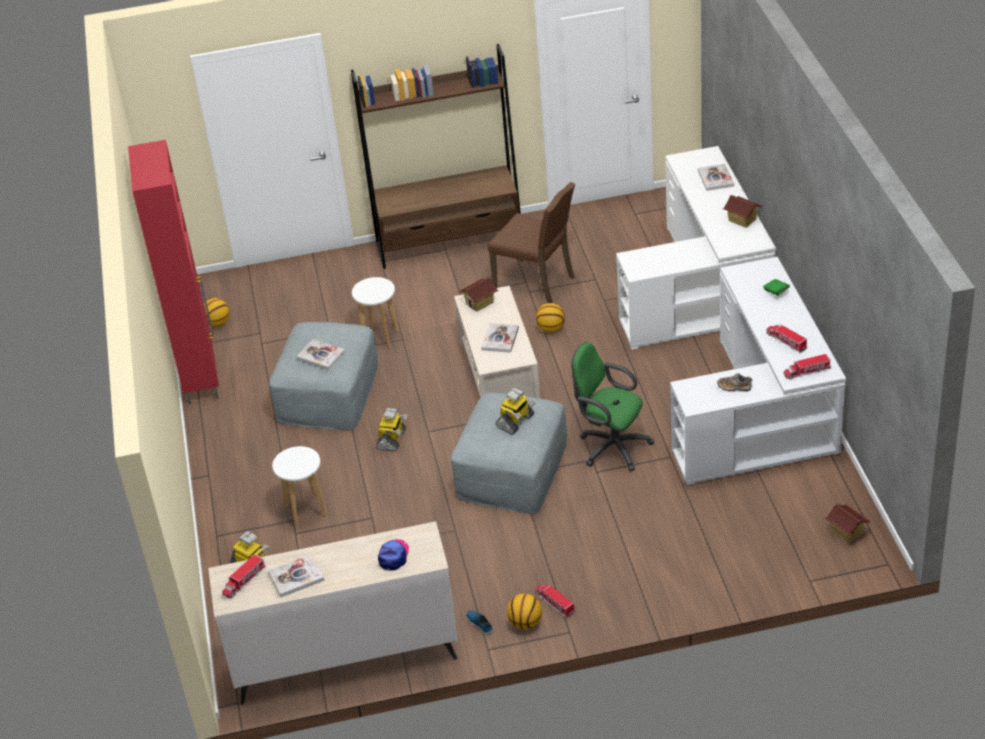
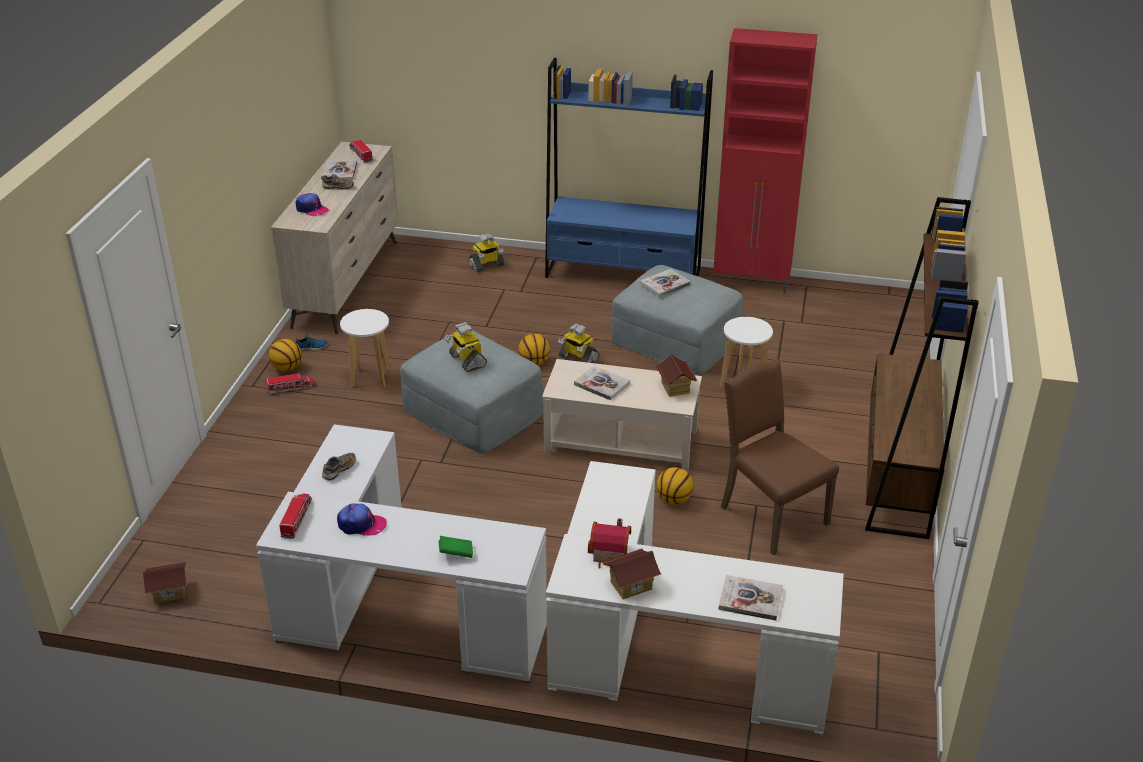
camera: 110 degrees right, 5 degrees down
basketball [204,298,230,327] -> basketball moved to [518,334,550,365]
white stool [272,446,327,527] -> white stool moved to [340,309,390,388]
brown chair [488,182,575,303] -> brown chair turned 90 degrees clockwise [721,359,839,555]
green office chair [572,342,654,472] -> none
toy truck [766,324,807,353] -> cap [337,503,387,536]
none -> shoe [321,174,354,190]
none -> blue bookcase [545,58,713,278]
none -> toy house [588,518,631,569]

